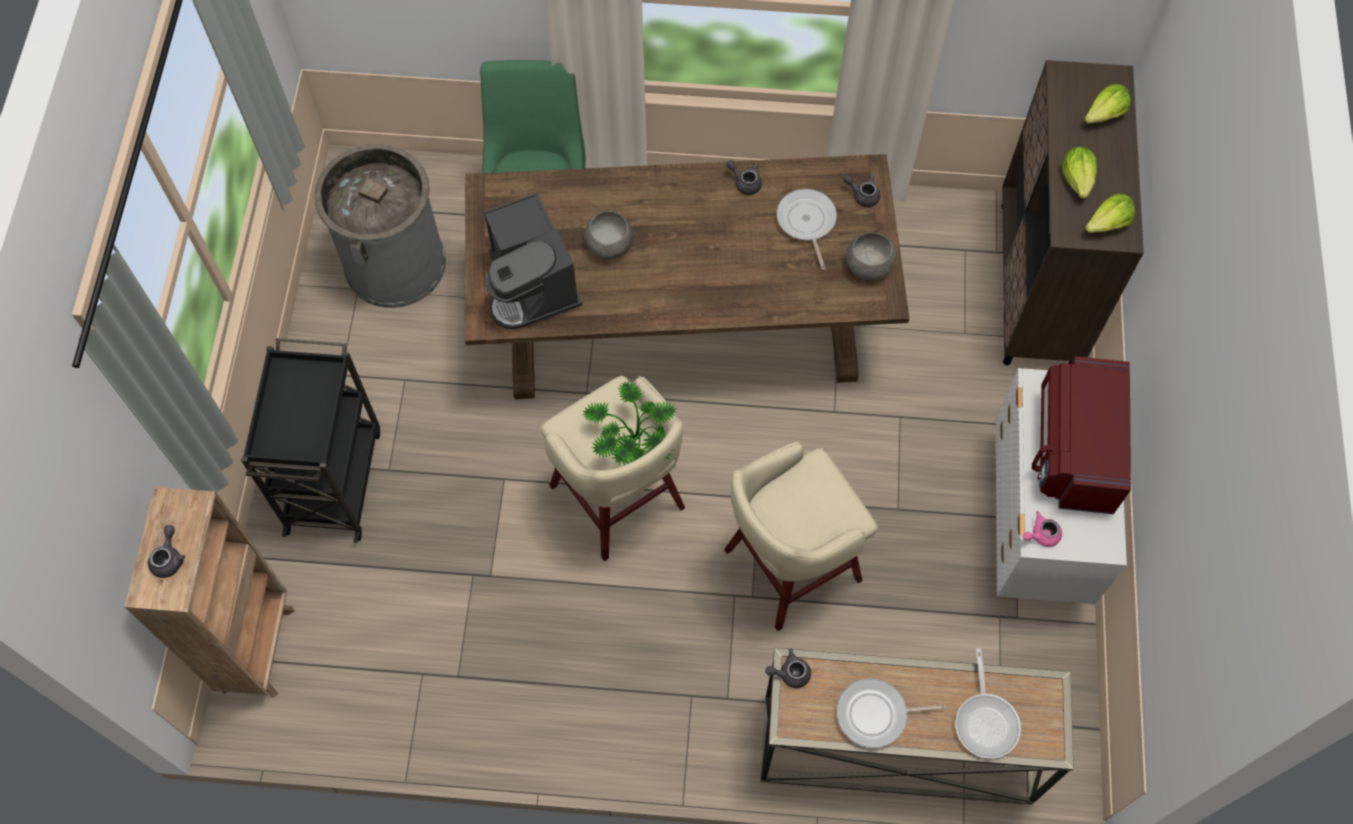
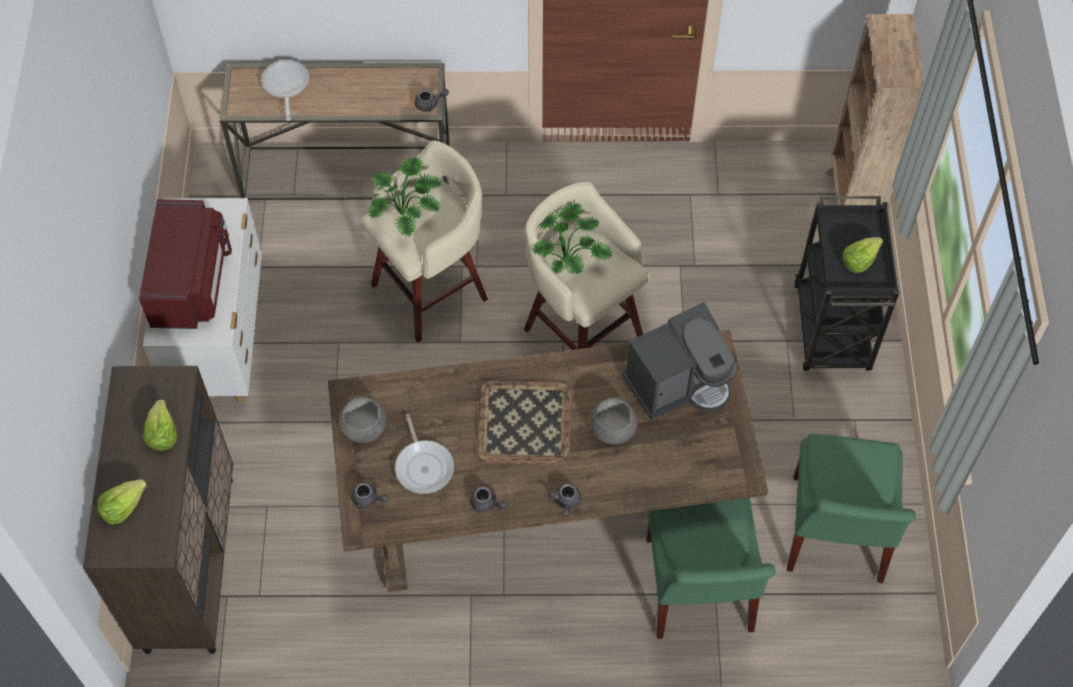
camera: 175 degrees right, 5 degrees down
grey teapot [148,525,185,578] -> grey teapot moved to [549,484,581,516]
grey trash can [314,144,446,308] -> green chair [787,433,916,583]
coffee machine [484,192,582,329] -> coffee machine turned 90 degrees clockwise [621,302,736,420]
frying pan [837,678,946,748] -> none
pink teapot [1023,511,1062,547] -> none
lettuce [1085,193,1135,233] -> lettuce moved to [843,237,884,273]
none -> potted plant [367,156,442,237]
none -> tray [477,381,571,465]

